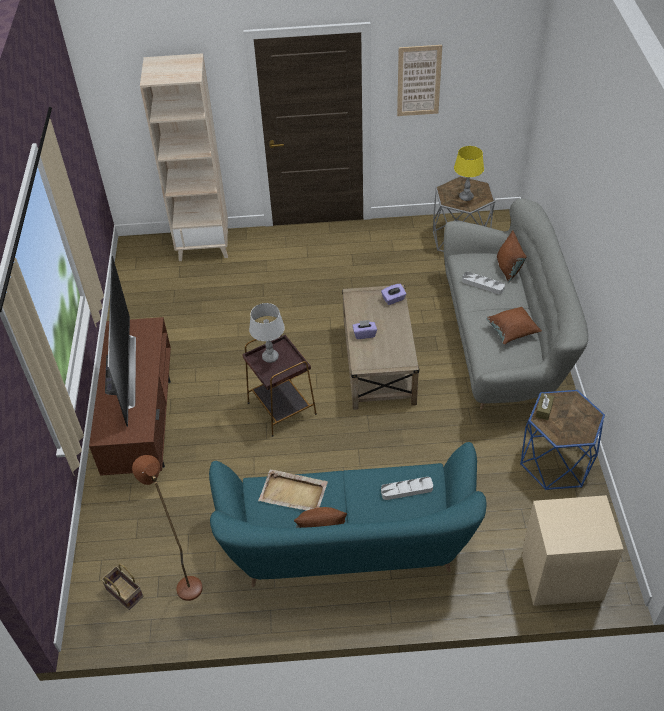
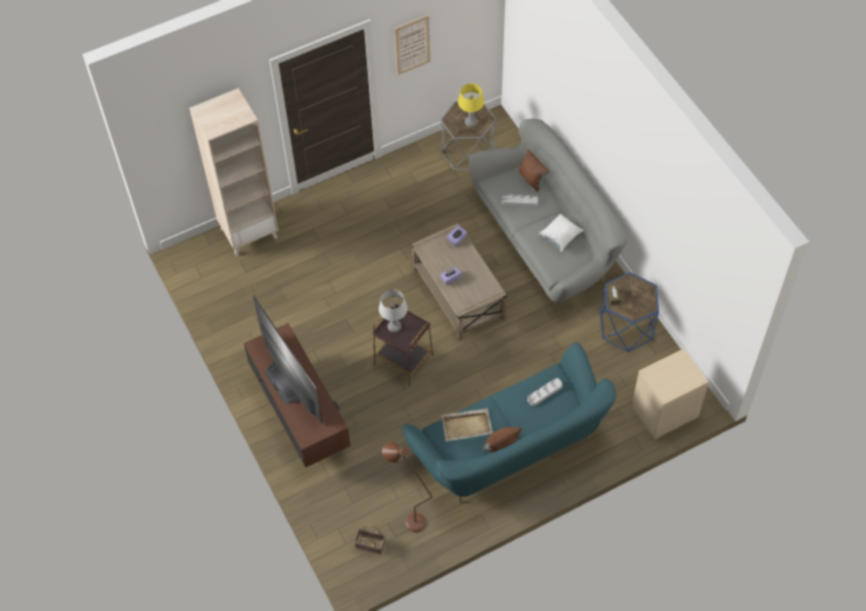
camera: 25 degrees left, 10 degrees up
brown pillow [486,307,542,344] -> white pillow [539,214,584,252]

